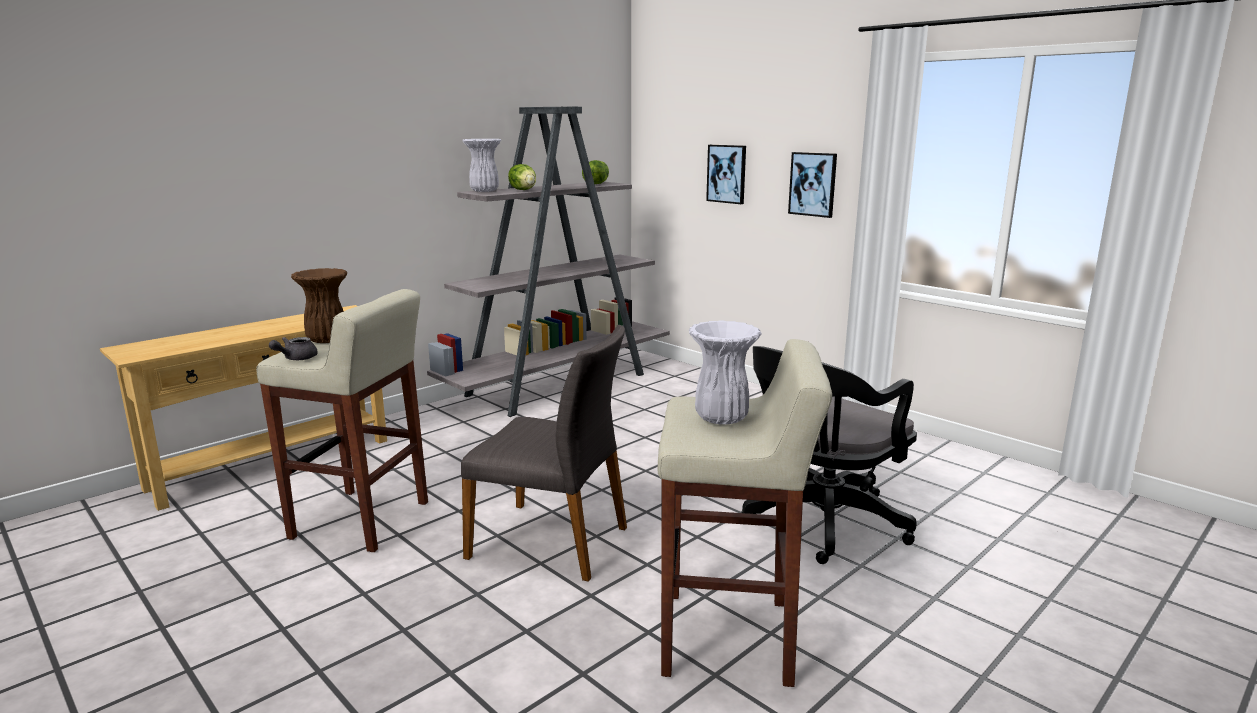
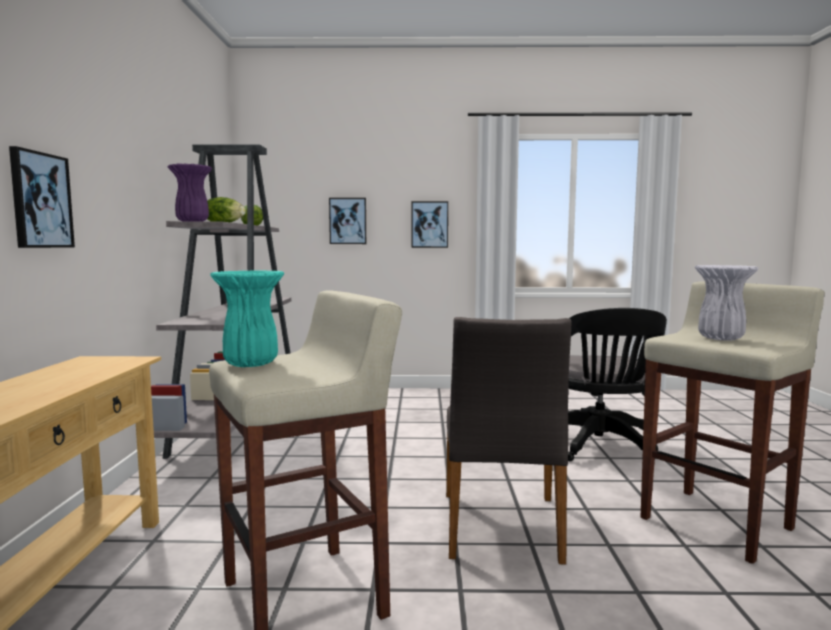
camera: 45 degrees left, 10 degrees down
grey teapot [269,337,318,360] -> none
brown vase [291,268,347,343] -> turquoise vase [210,270,284,367]
grey chair [461,325,627,582] -> grey chair turned 120 degrees clockwise [446,317,572,565]
white vase [462,139,501,192] -> purple vase [168,163,212,222]
none -> picture [9,146,75,248]

